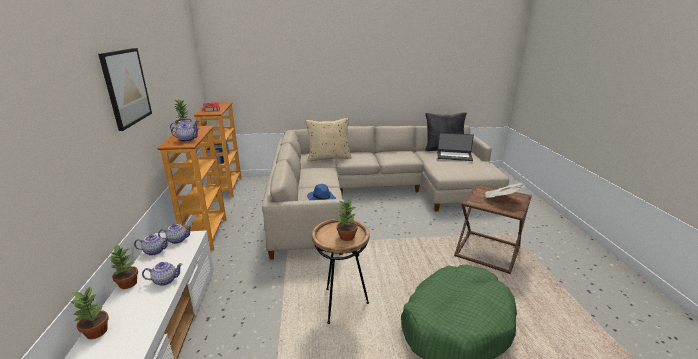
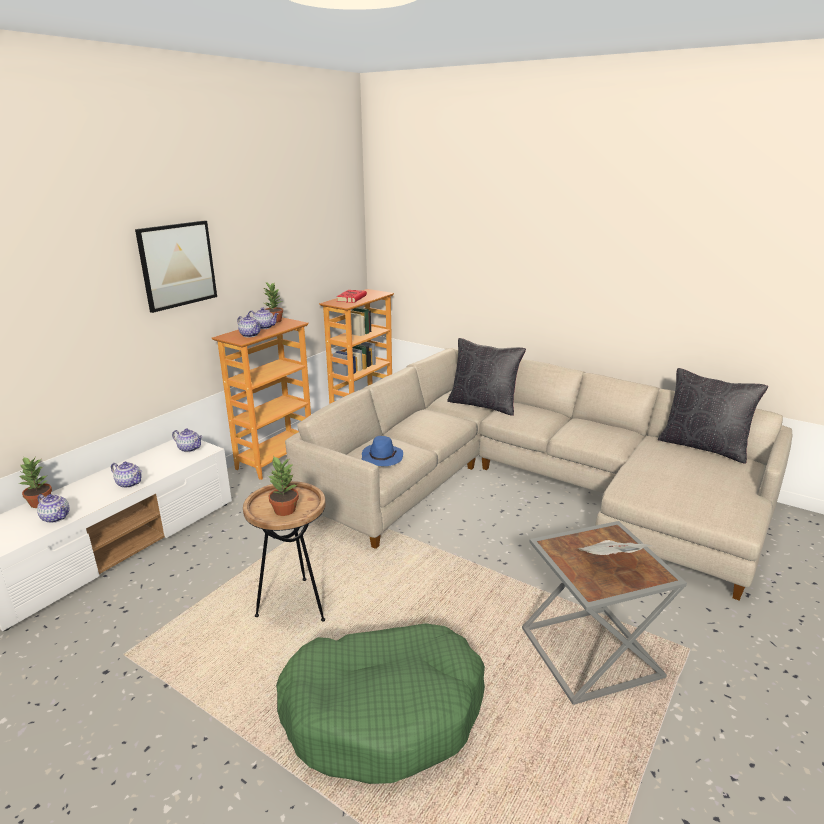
camera: 40 degrees right, 0 degrees up
potted plant [109,245,138,289] -> none
teapot [134,234,170,256] -> teapot moved to [37,494,70,523]
beige pillow [305,118,352,161] -> black pillow [447,338,526,416]
laptop [437,133,474,161] -> none
brown side table [454,183,532,274] -> grey side table [522,521,687,705]

